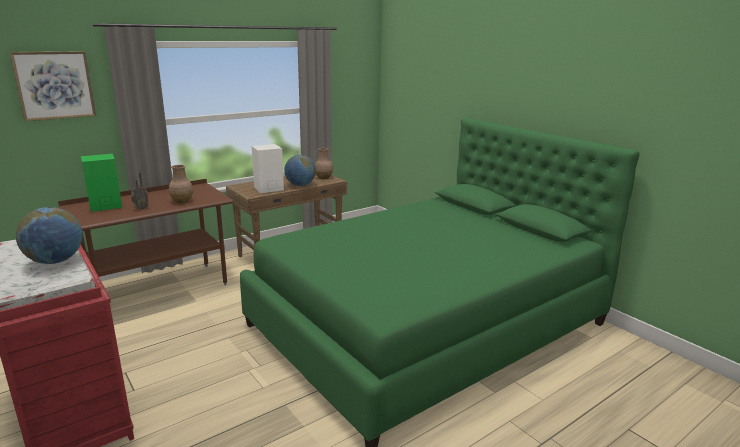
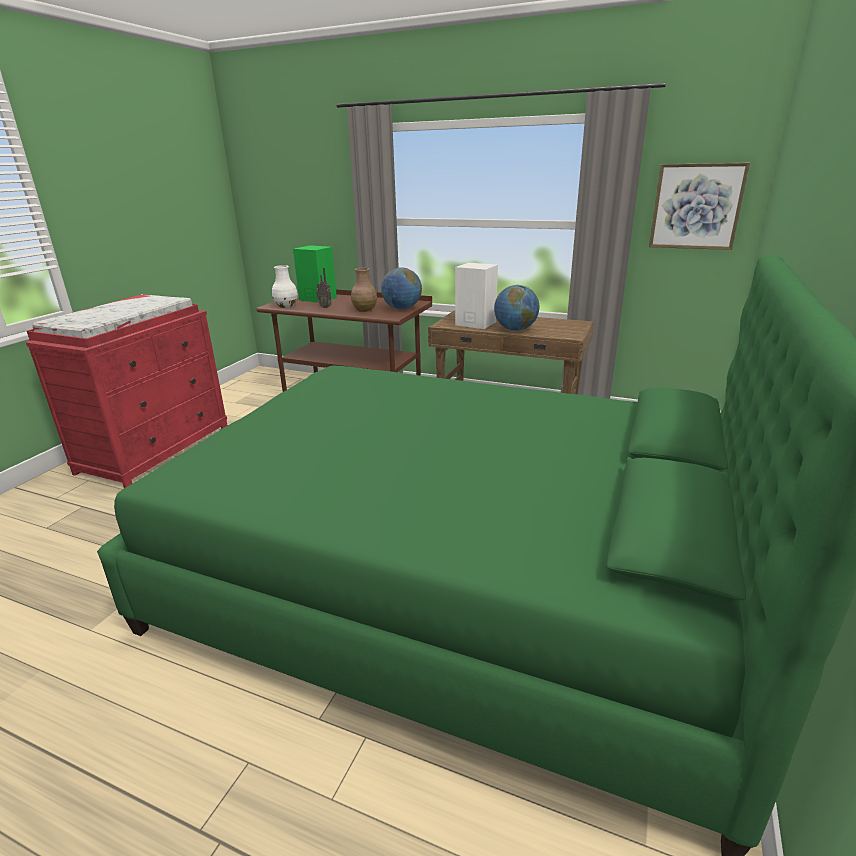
camera: 60 degrees right, 5 degrees up
picture [9,51,96,121] -> picture moved to [649,163,750,250]
globe [16,207,83,264] -> globe moved to [381,267,422,310]
brown vase [315,148,333,179] -> none
none -> white vase [272,265,298,308]

